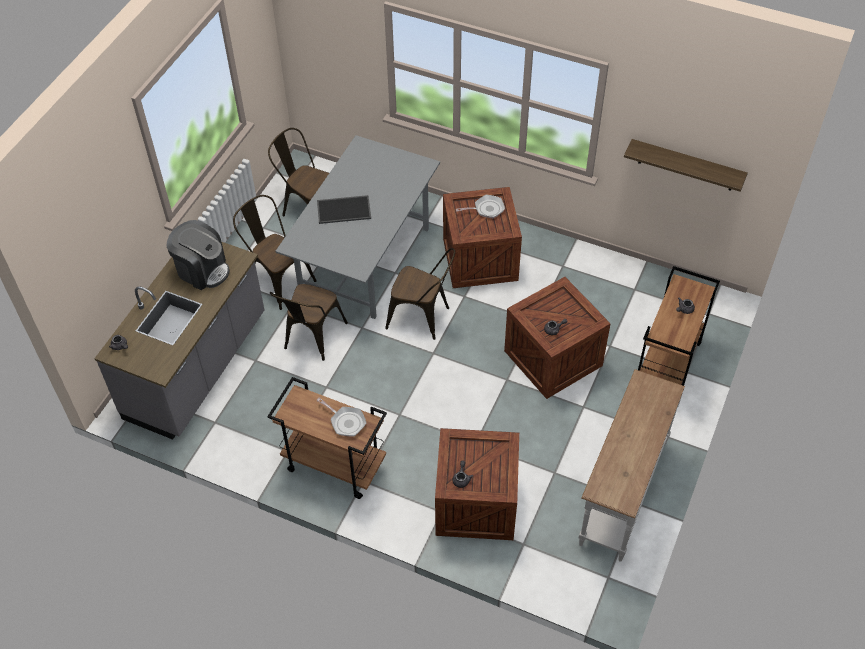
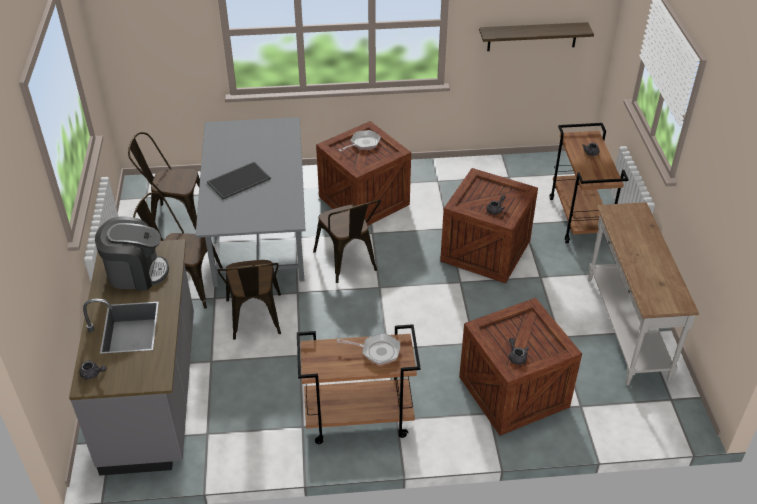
camera: 30 degrees left, 10 degrees down
brown chair [385,248,455,340] -> brown chair turned 75 degrees clockwise [313,199,381,283]

